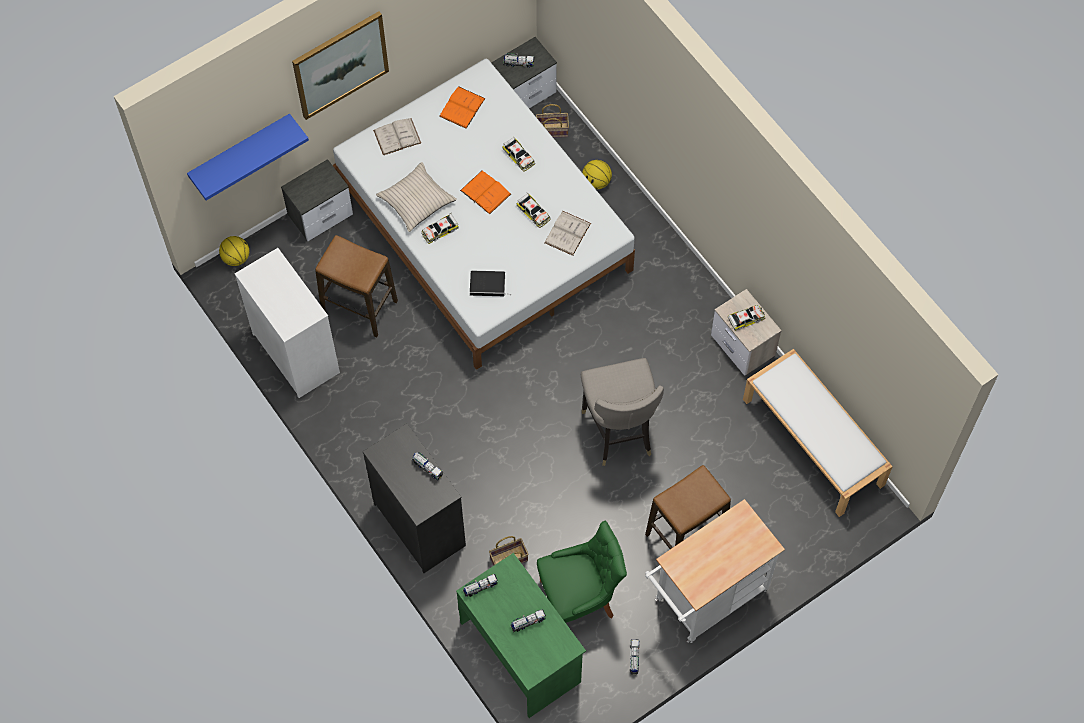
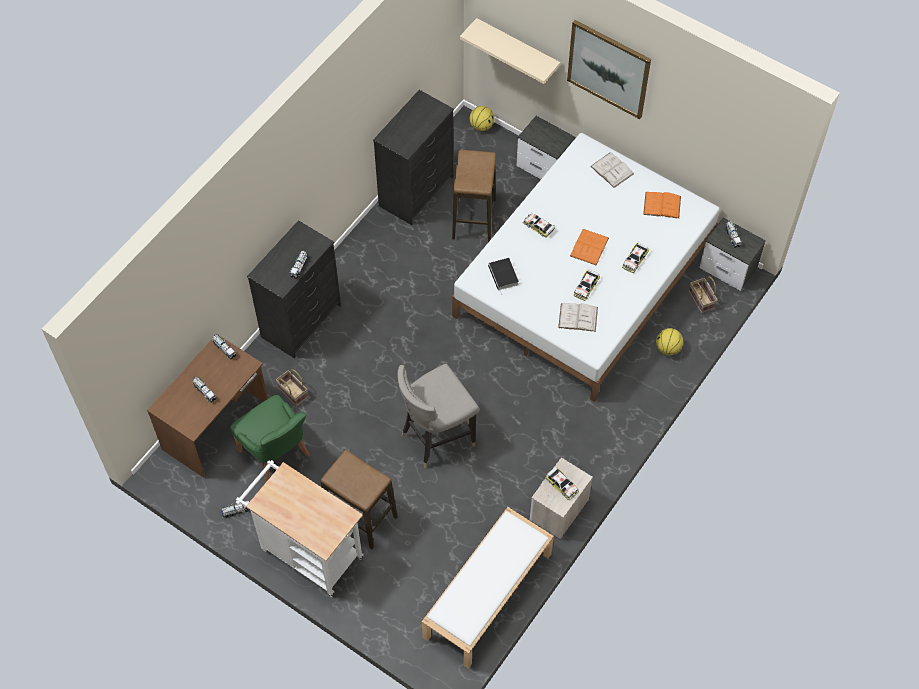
camera: 70 degrees right, 5 degrees down
blue shelf [187,113,309,200] -> beige shelf [460,18,560,84]
white dresser [235,248,340,398] -> black dresser [373,90,454,225]
beige pillow [376,162,457,232] -> none
green desk [456,553,586,718] -> brown desk [147,334,268,478]

